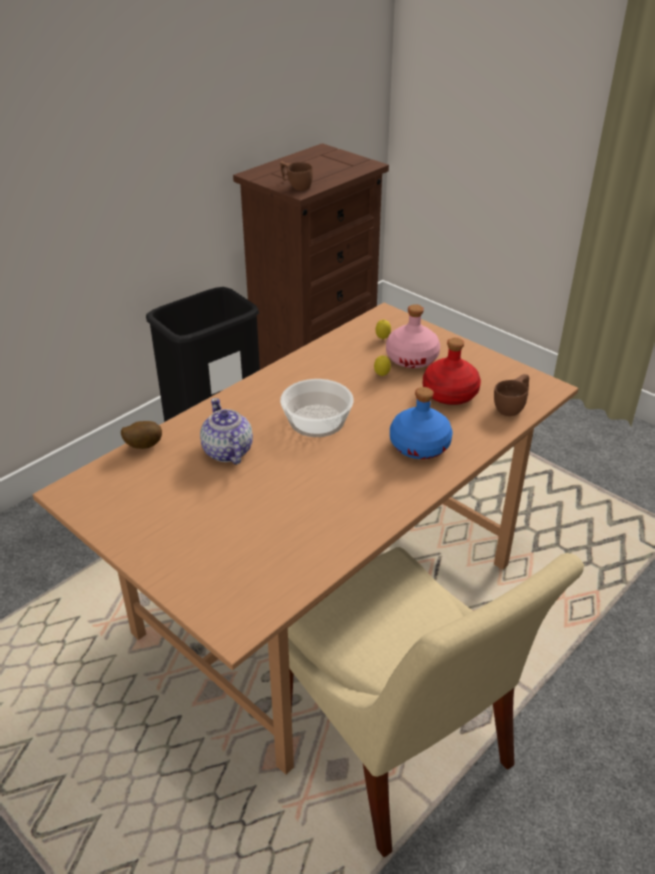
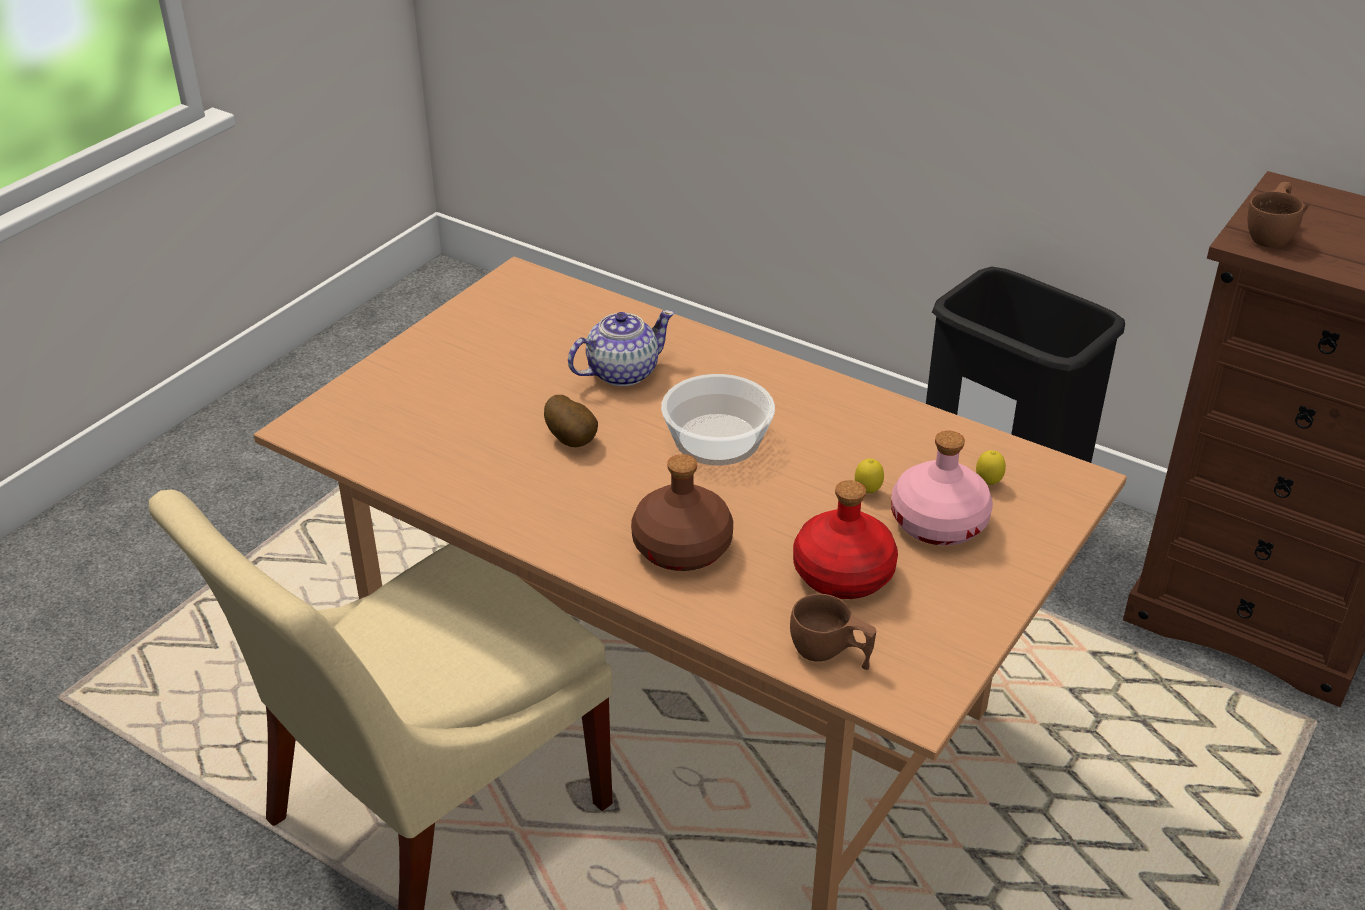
camera: 80 degrees right, 0 degrees up
potato [121,421,162,449] -> potato moved to [544,395,598,447]
blue bottle [390,387,453,459] -> brown bottle [631,454,733,571]

